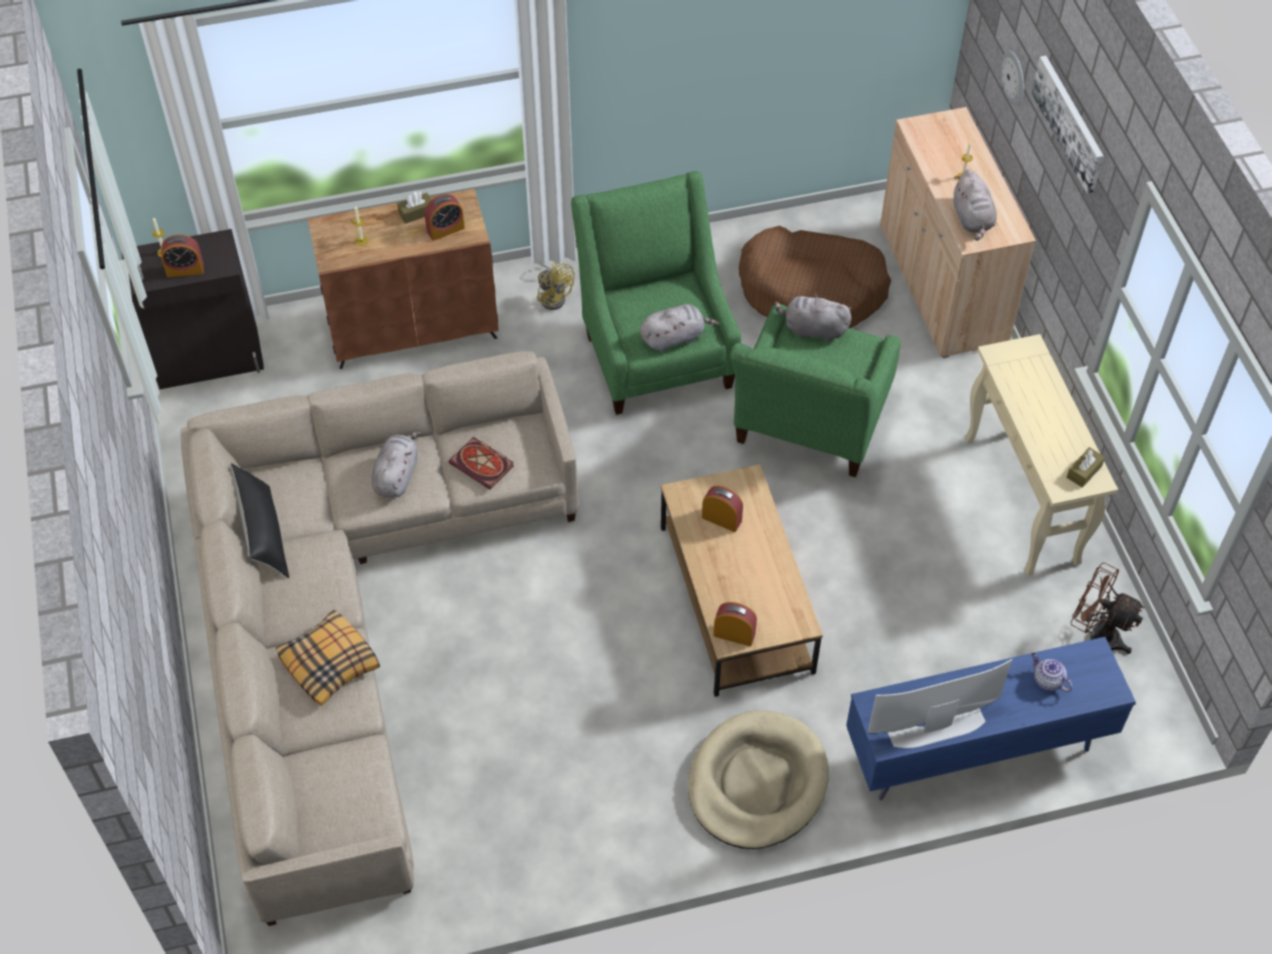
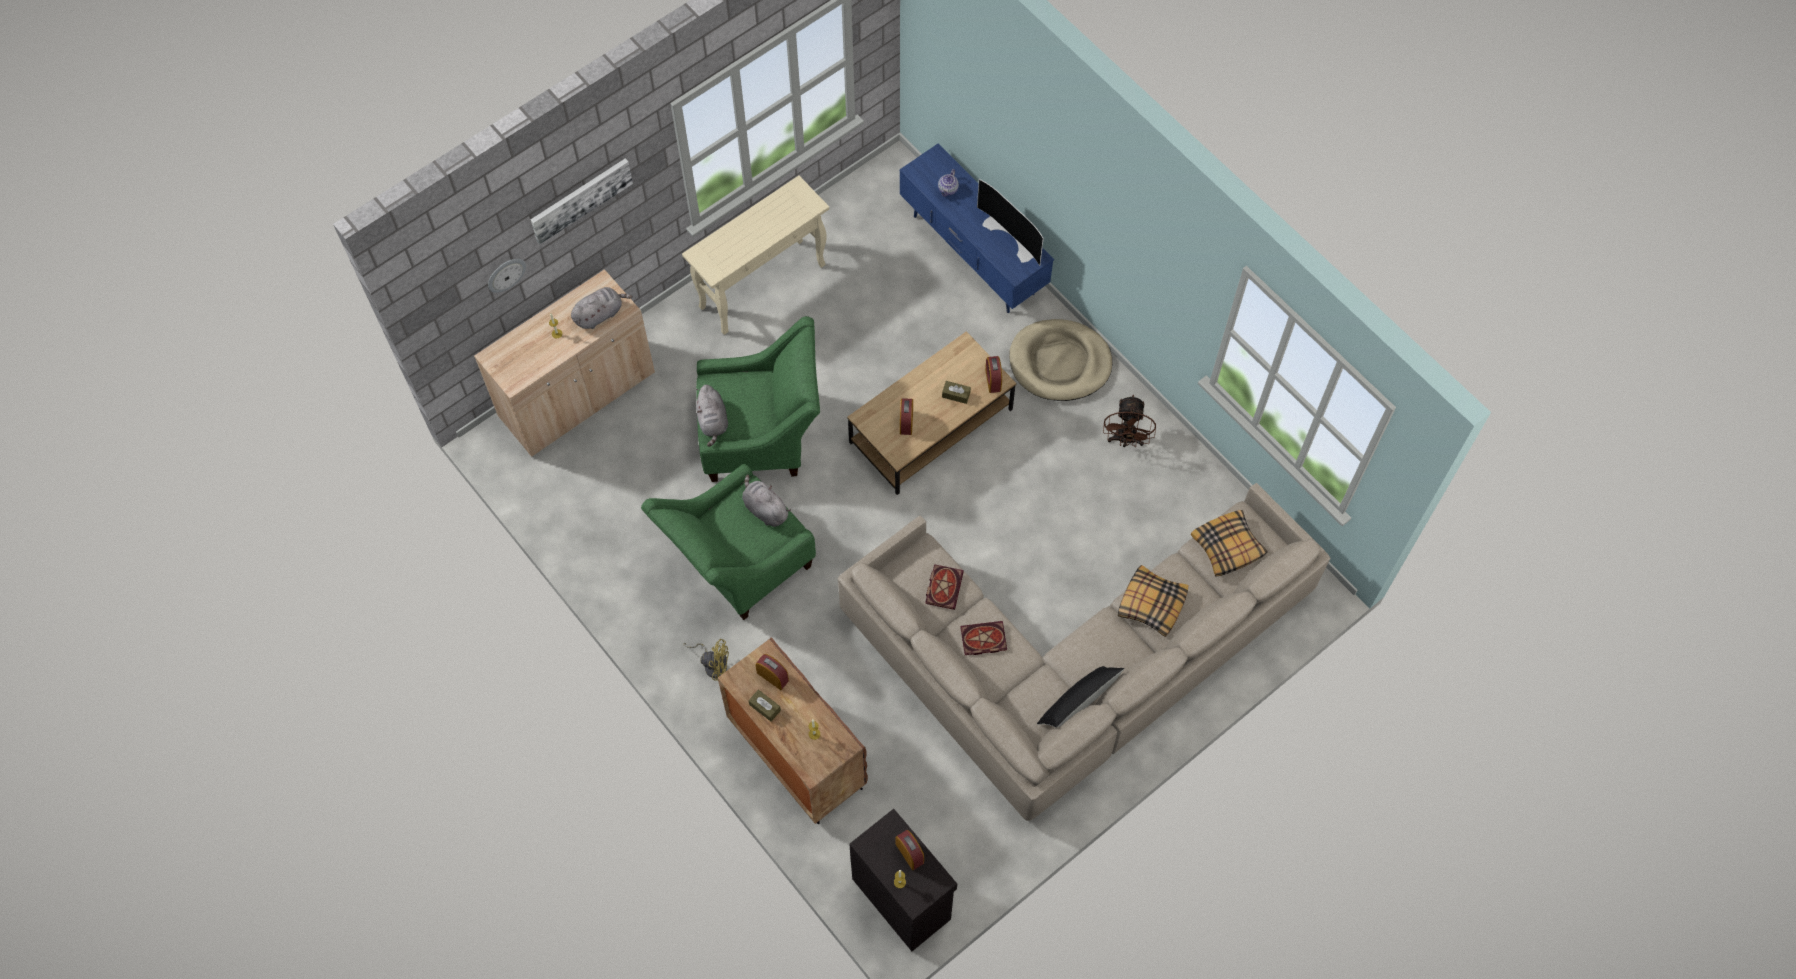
camera: 115 degrees left, 10 degrees up
grey plush toy [372,431,421,498] -> book [960,621,1007,655]
yellow fan [537,261,574,310] -> yellow fan turned 75 degrees clockwise [683,639,729,681]
brown dog bed [739,226,891,329] -> none
brown tissue box [1067,447,1105,488] -> brown tissue box moved to [942,381,971,404]
brown fan [1071,563,1144,654] -> brown fan moved to [1103,395,1156,447]
none -> pillow [1191,510,1268,577]

